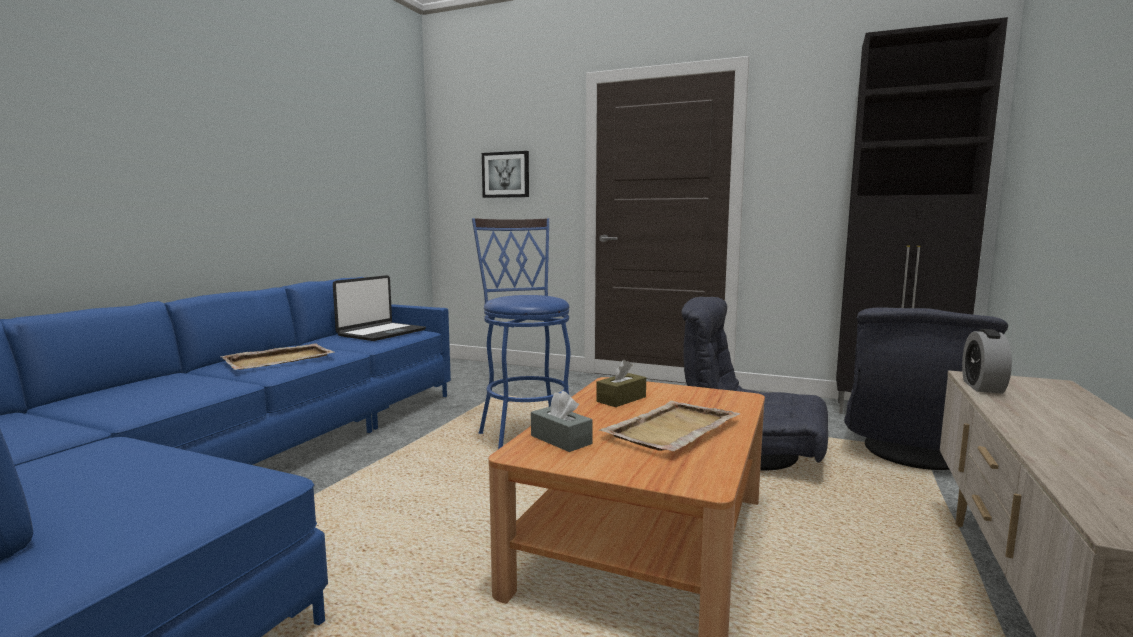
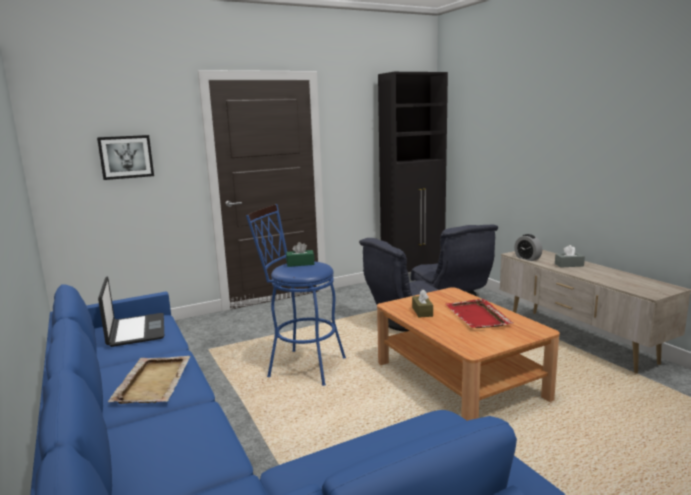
camera: 50 degrees left, 5 degrees up
grey tissue box [531,391,593,452] -> grey tissue box moved to [555,245,585,268]
beige tray [599,401,741,451] -> red tray [446,299,513,328]
none -> green tissue box [286,242,314,267]

